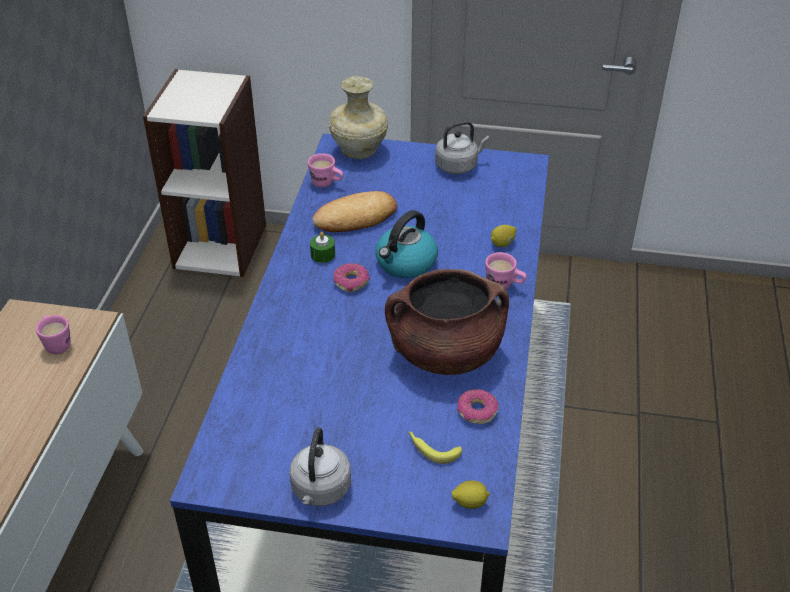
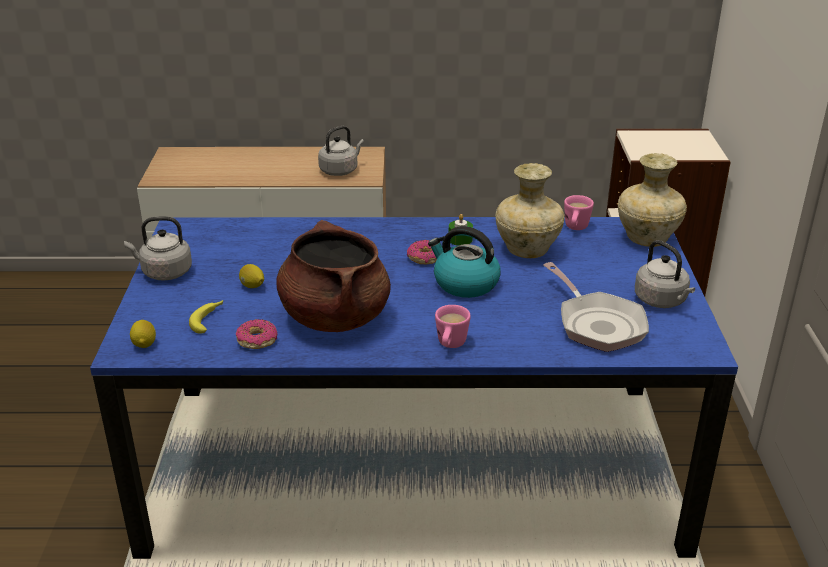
camera: 80 degrees right, 10 degrees down
pink mug [36,315,71,354] -> grey kettle [318,126,364,176]
bread [312,191,397,232] -> beige vase [495,163,565,258]
lemon [491,225,516,247] -> lemon moved to [239,264,264,288]
none -> frying pan [543,262,649,352]

